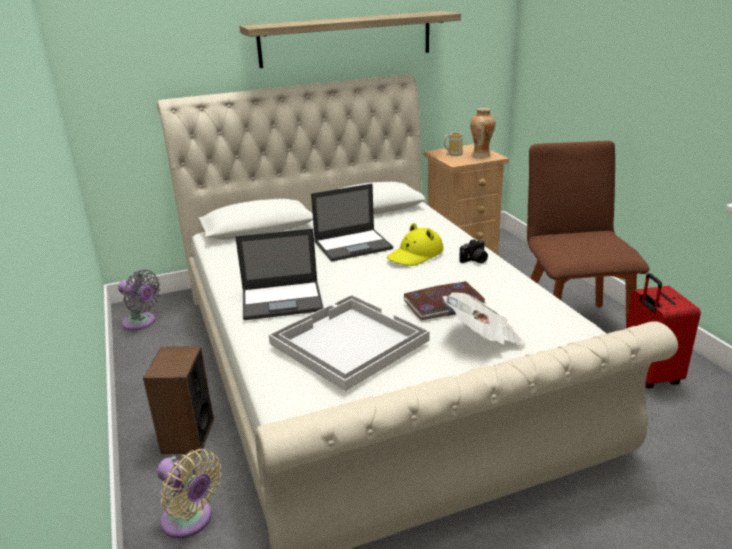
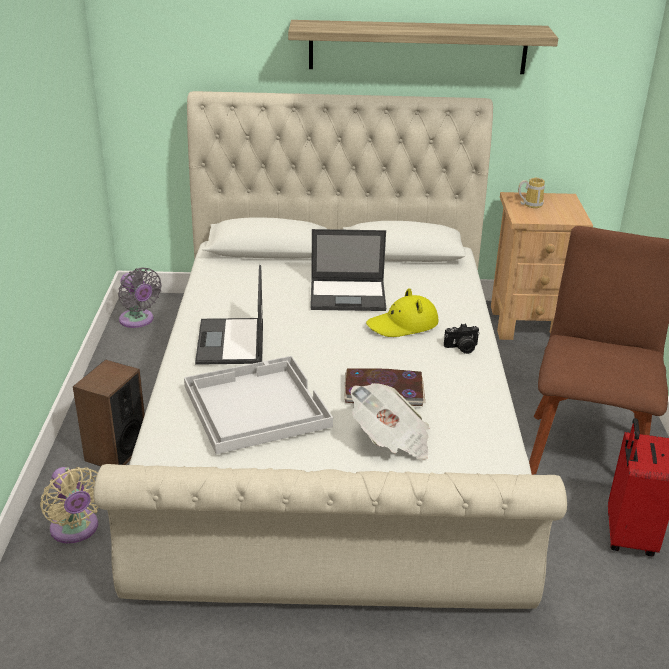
camera: 20 degrees right, 5 degrees up
laptop [235,228,324,320] -> laptop turned 75 degrees clockwise [195,265,263,365]
vase [470,108,496,158] -> none

